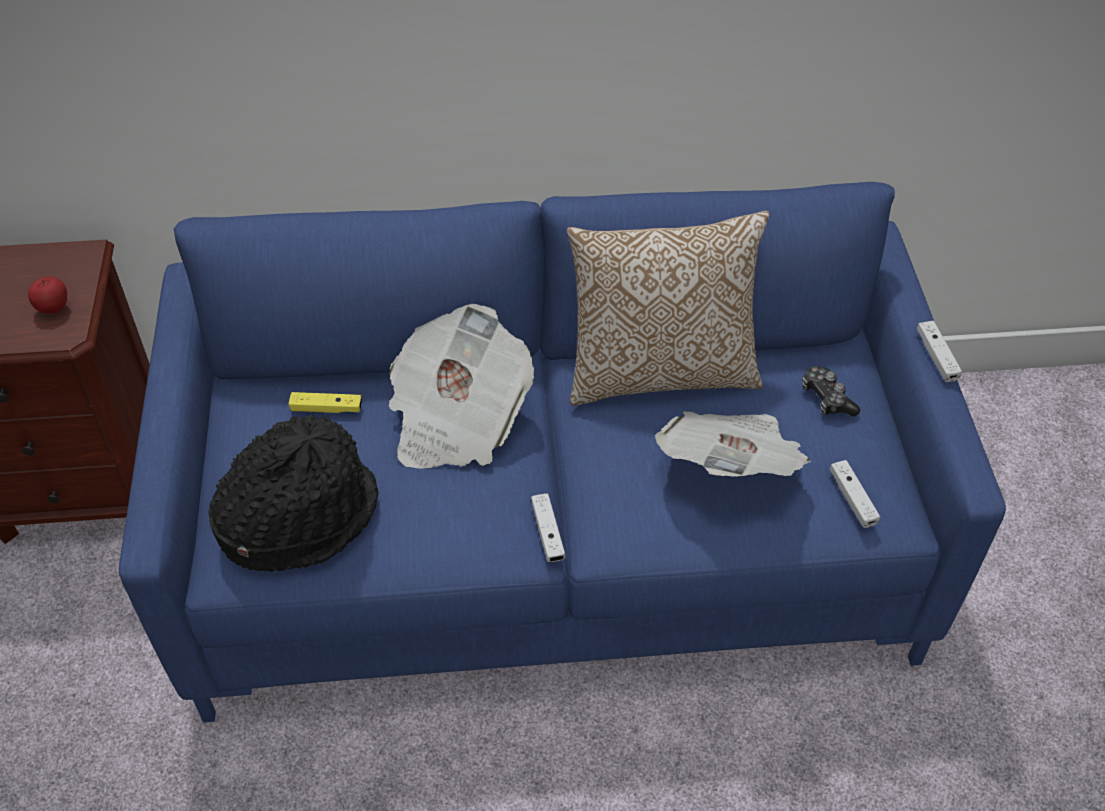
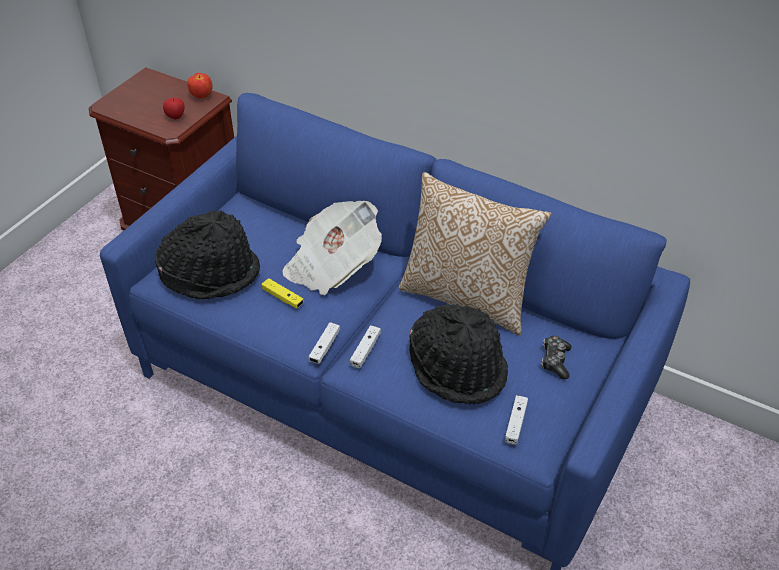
camera: 35 degrees right, 5 degrees down
yellow game controller [289,392,362,413] -> yellow game controller moved to [262,278,304,308]
newspaper [655,411,810,477] -> black hat [409,304,508,404]
white game controller [917,321,962,382] -> white game controller moved to [350,325,381,368]
none -> apple [187,73,213,99]

